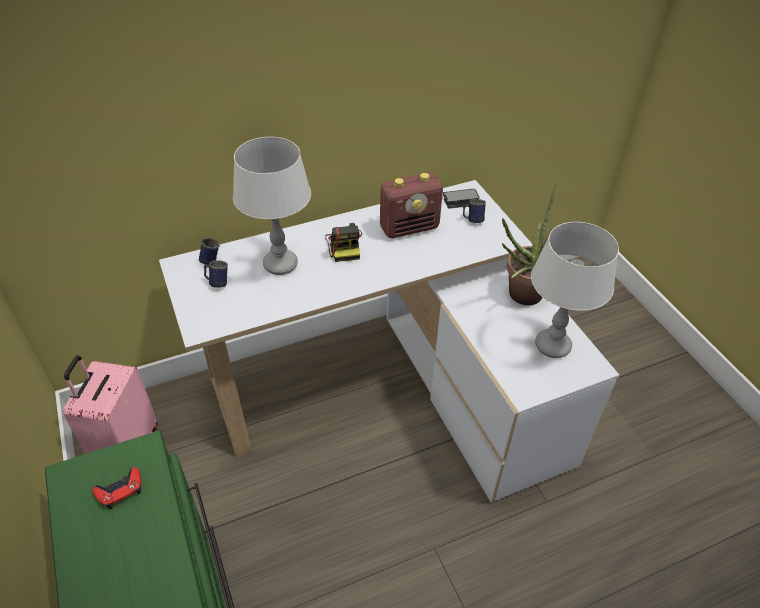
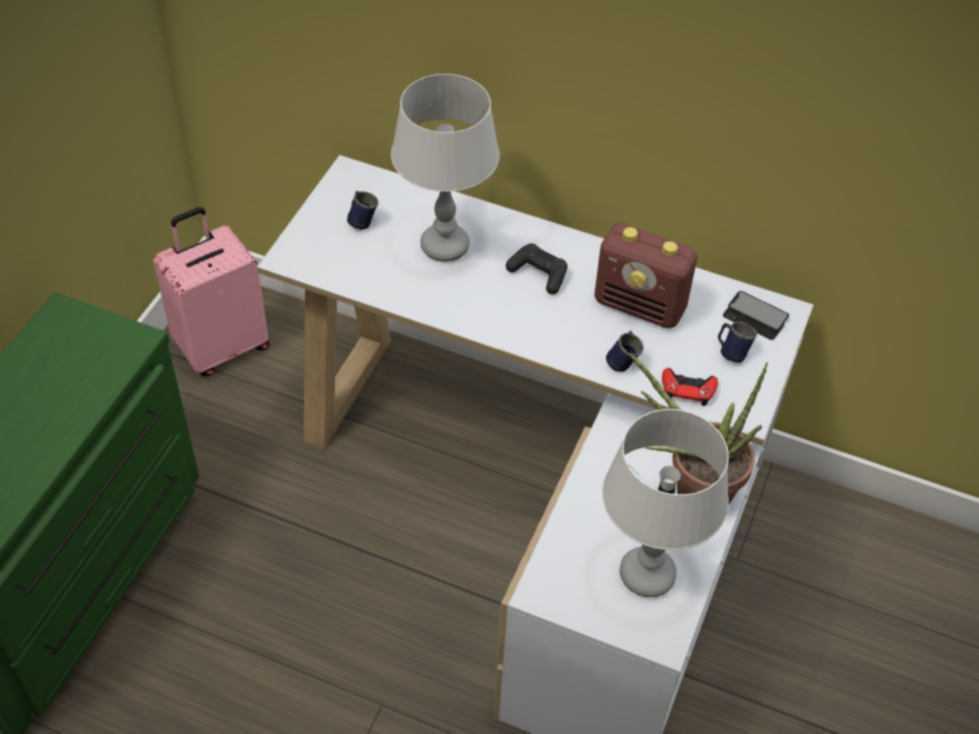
camera: 45 degrees right, 5 degrees up
red game controller [93,467,141,509] -> red game controller moved to [662,368,718,406]
blue mug [199,238,220,265] -> blue mug moved to [606,331,644,372]
camera [325,223,362,262] -> black game controller [506,243,568,294]

